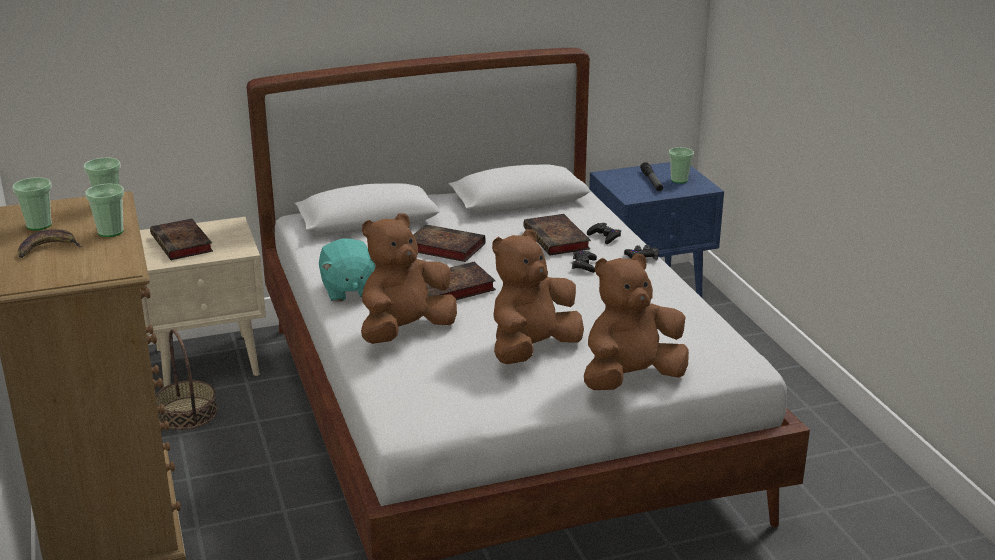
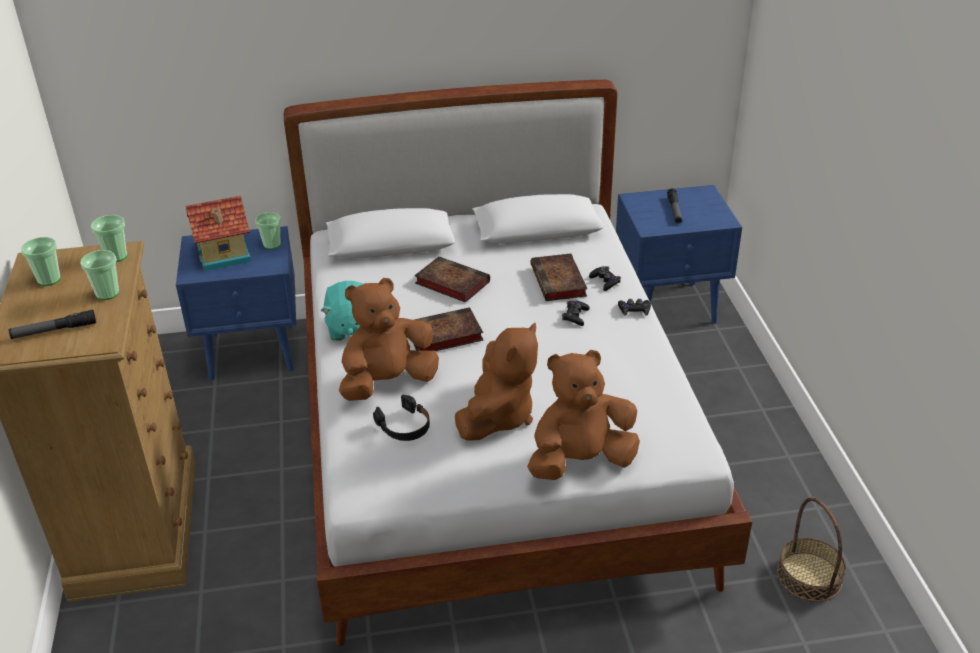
camera: 10 degrees right, 10 degrees up
banana [18,229,82,258] -> none
beige nightstand [140,217,266,387] -> blue nightstand [176,226,296,381]
book [150,219,213,260] -> toy house [186,196,251,271]
basket [156,329,218,430] -> basket moved to [777,497,846,602]
brown plush toy [492,229,584,364] -> brown plush toy turned 150 degrees clockwise [455,323,538,441]
cup [669,147,694,183] -> cup moved to [255,212,281,249]
none -> flashlight [9,309,96,339]
none -> black headphones [373,394,430,441]

